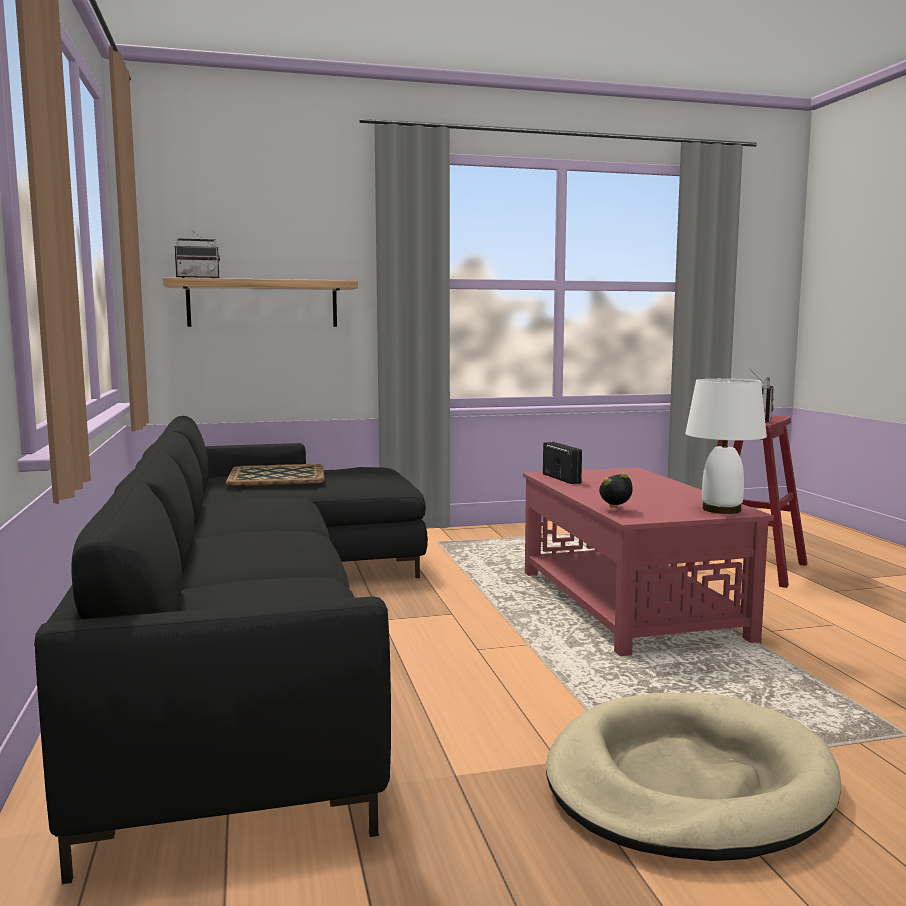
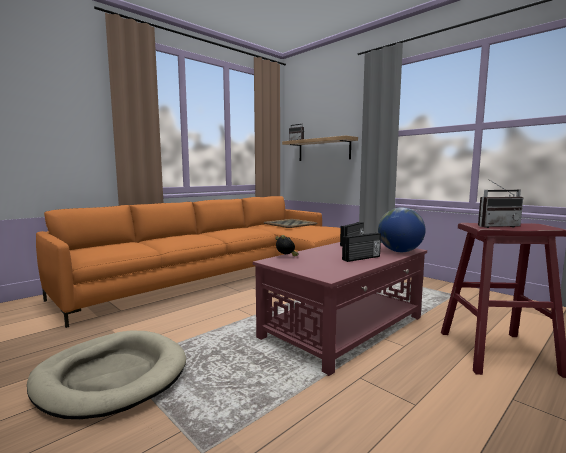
camera: 60 degrees right, 0 degrees up
black sofa [34,415,428,884] -> orange sofa [36,196,341,328]
white table lamp [685,379,767,514] -> none
none -> radio [342,232,381,262]
none -> globe [378,207,426,252]

